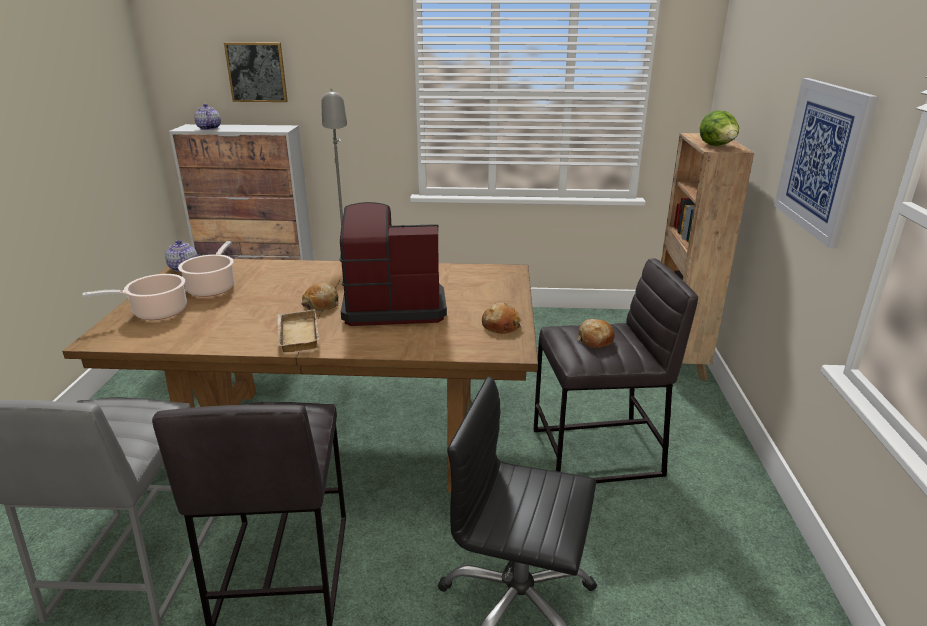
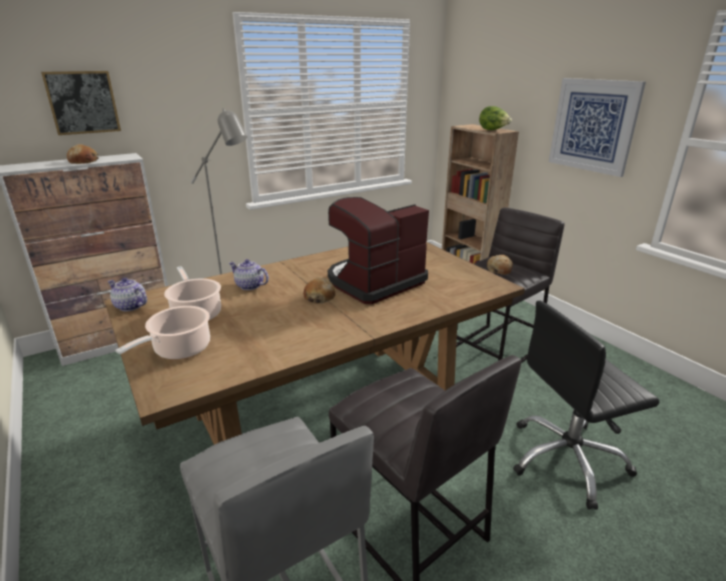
camera: 35 degrees left, 0 degrees up
teapot [194,104,221,130] -> teapot moved to [229,259,269,290]
beige tray [277,309,319,352] -> none
bread [482,303,522,334] -> bread moved to [67,144,99,164]

